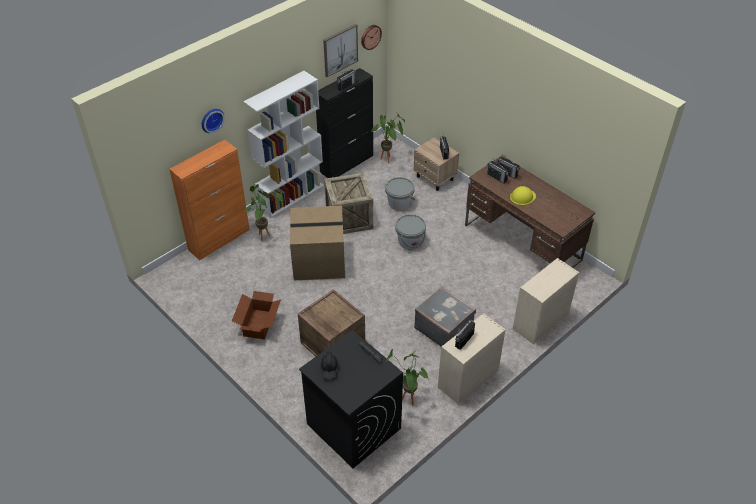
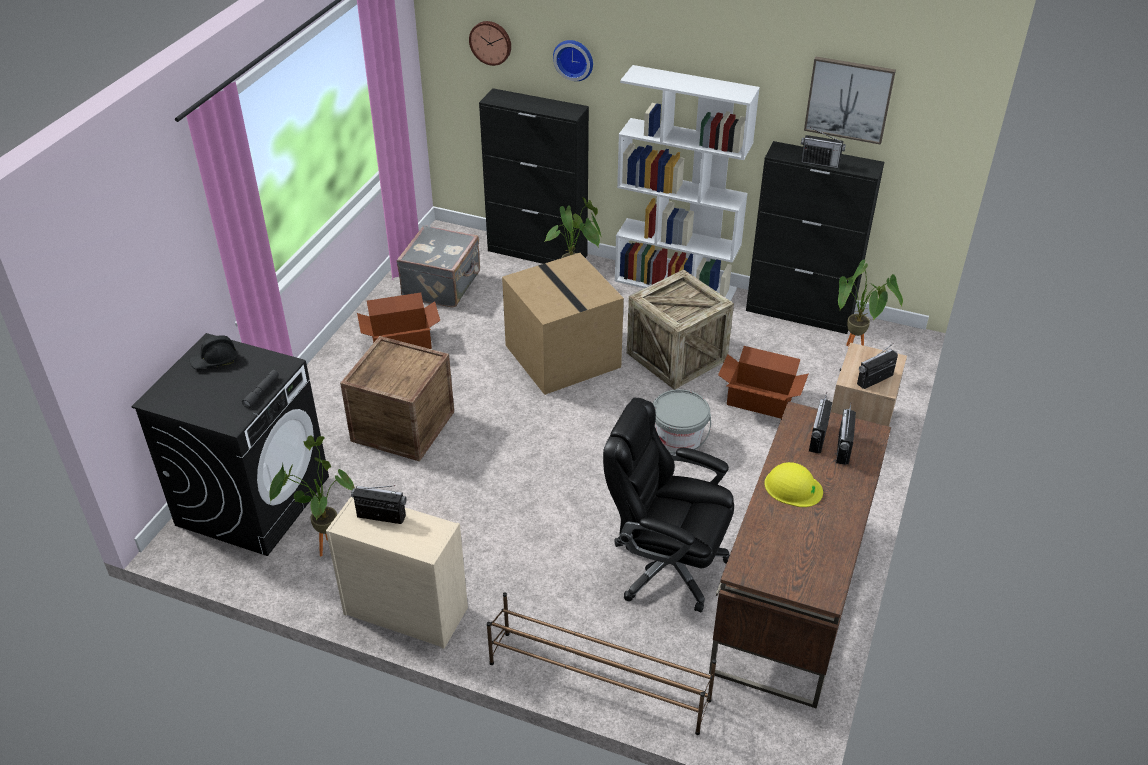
camera: 65 degrees right, 5 degrees down
orange cabinet [169,140,250,260] -> black cabinet [479,88,589,264]
wall clock [361,25,382,50] -> wall clock moved to [469,21,511,66]
grey bucket [385,177,415,211] -> cardboard box [718,346,808,419]
grey suitcase [414,287,476,346] -> grey suitcase moved to [397,225,480,308]
beige dresser [513,258,579,345] -> brown shoe rack [487,592,717,735]
none -> black office chair [603,397,734,613]

